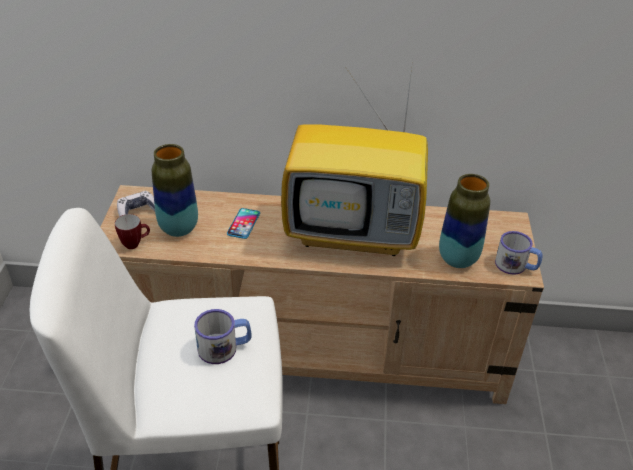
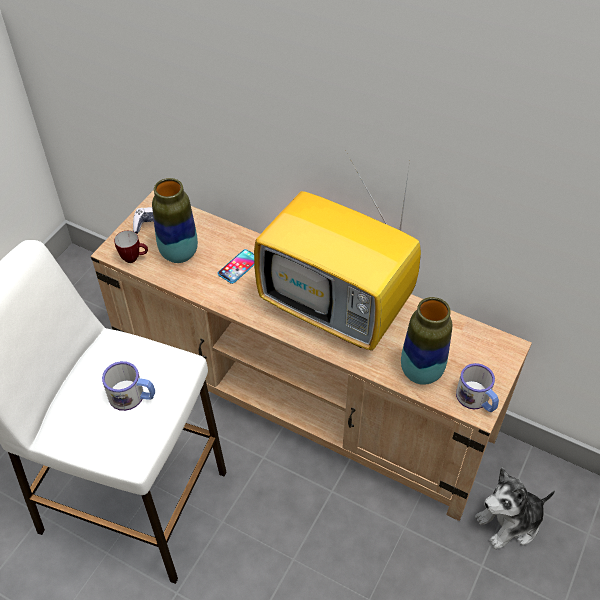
camera: 25 degrees right, 10 degrees up
none -> plush toy [475,468,555,549]

